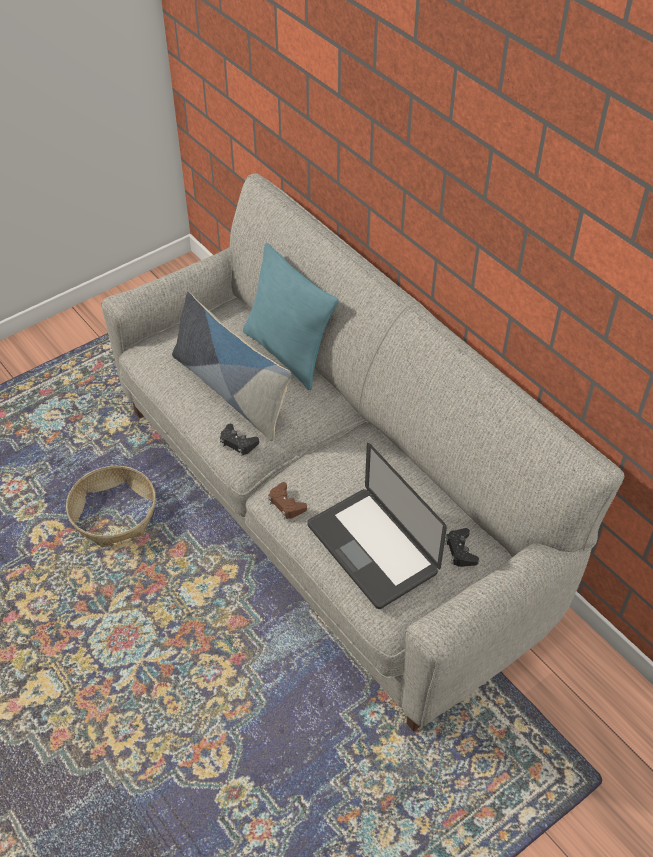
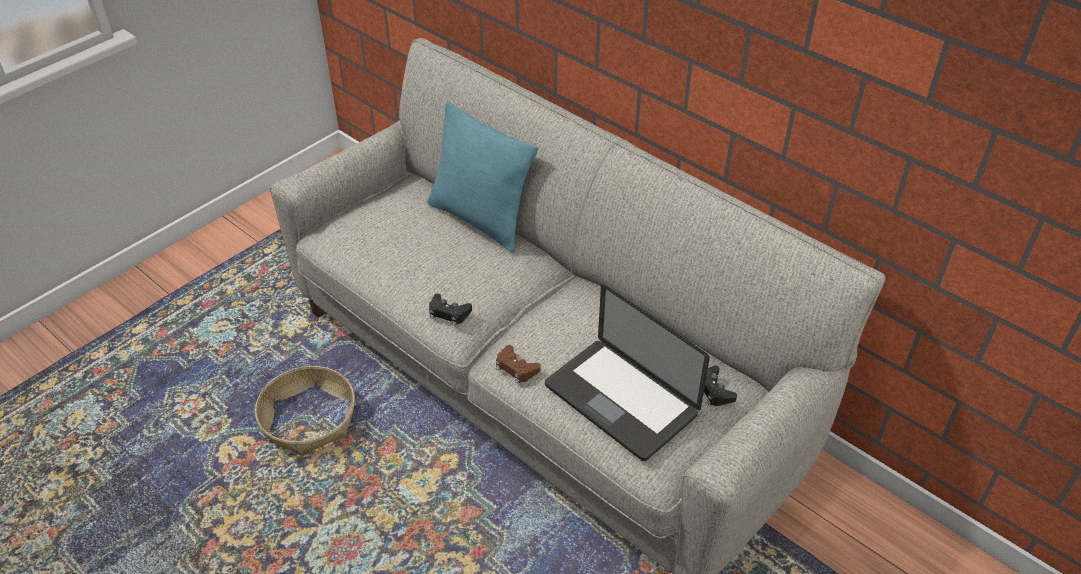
camera: 10 degrees left, 5 degrees down
pillow [172,292,291,441] -> none

